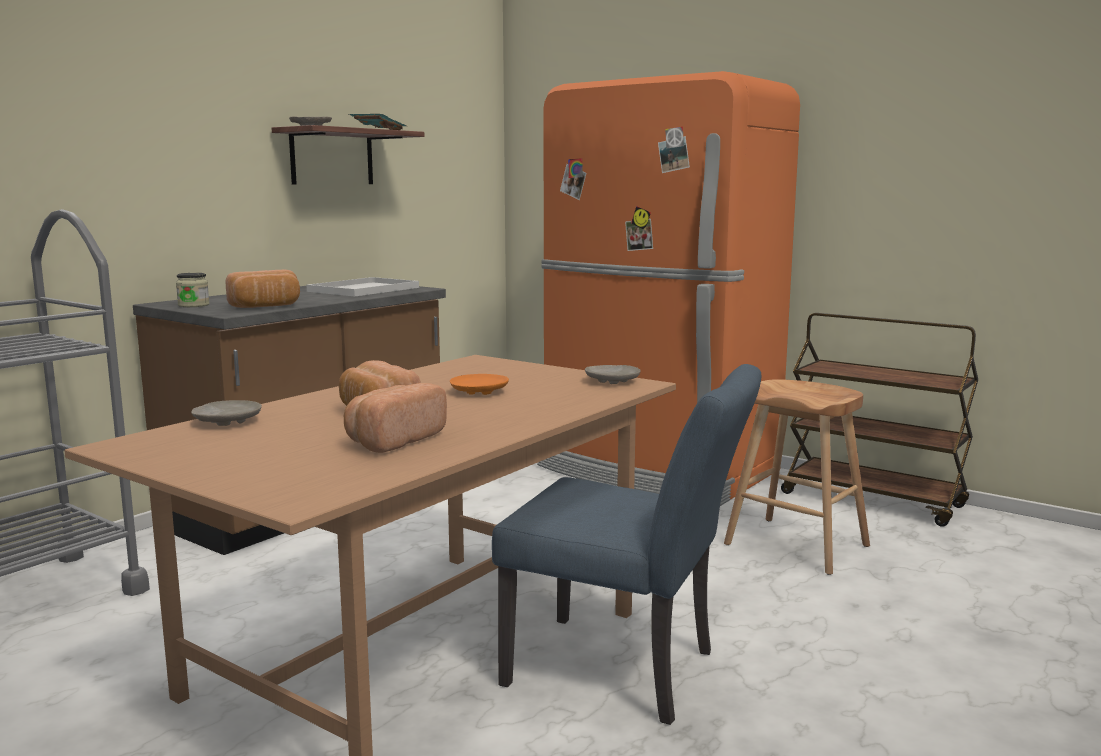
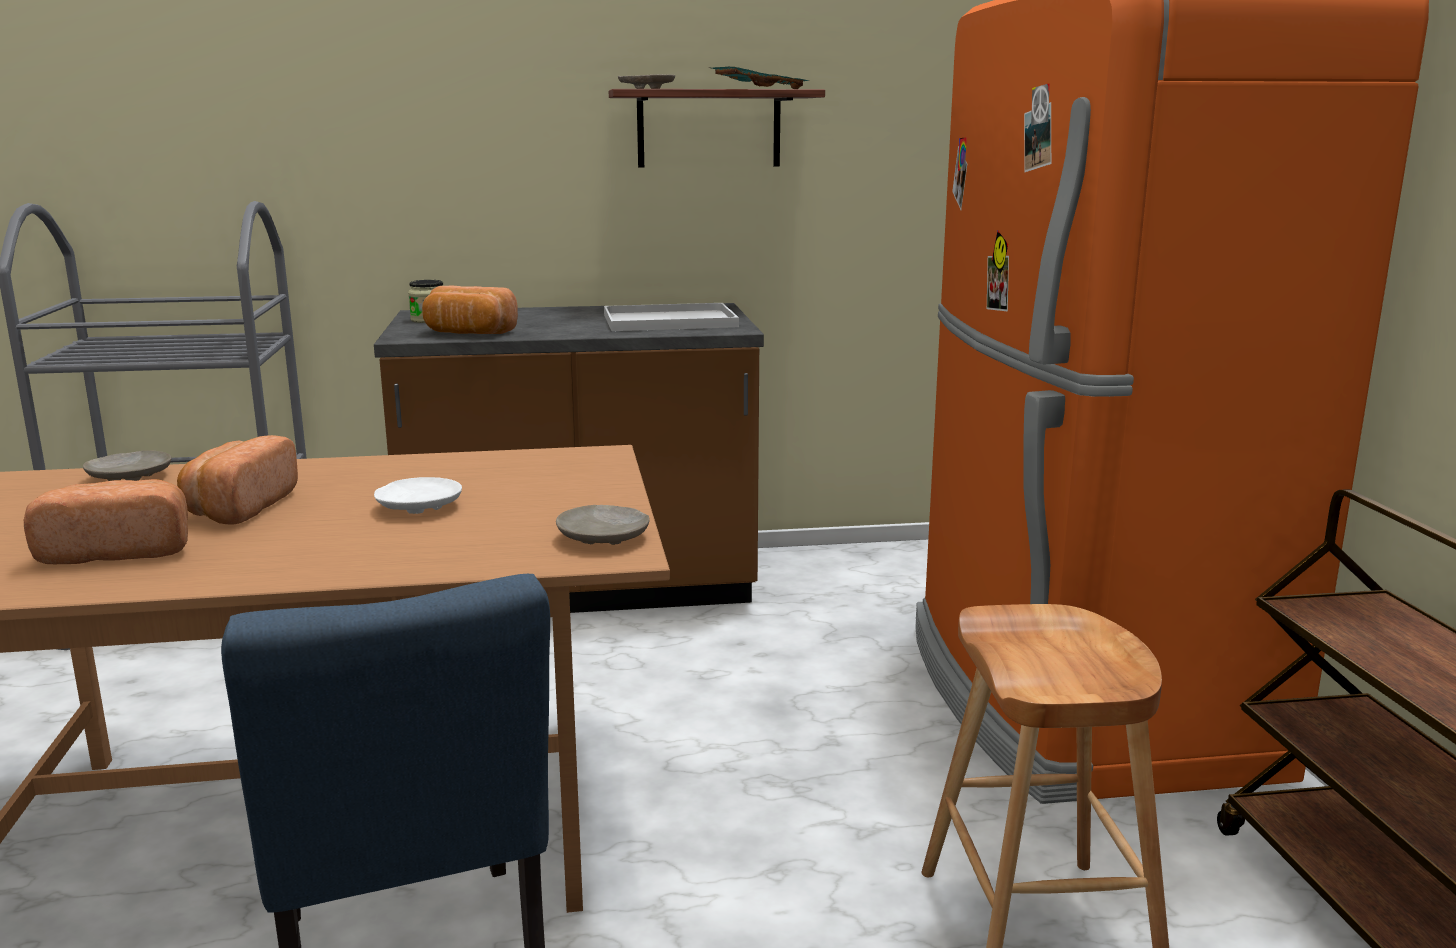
camera: 45 degrees right, 5 degrees up
orange plate [450,374,509,395] -> white plate [374,477,462,514]

